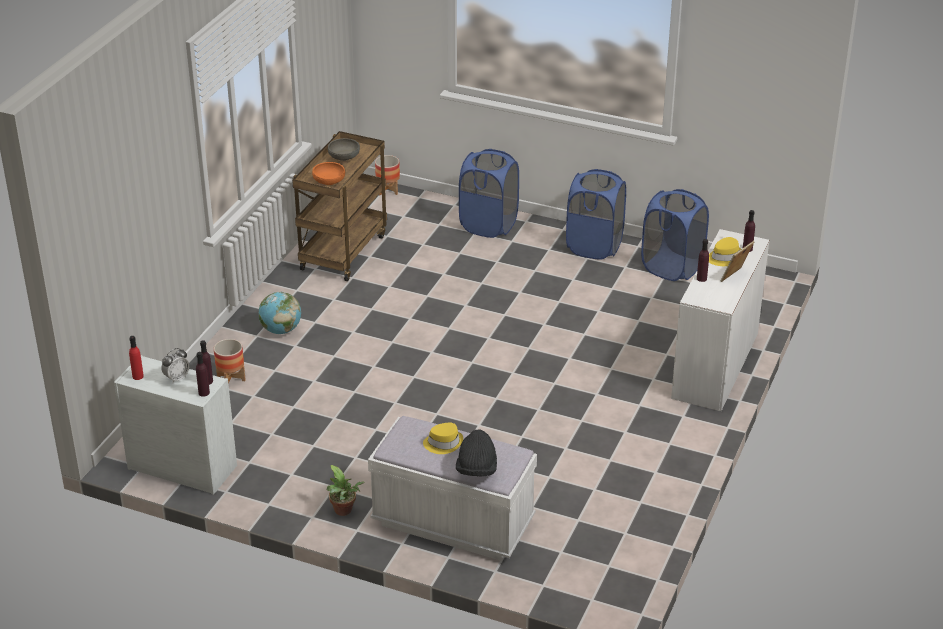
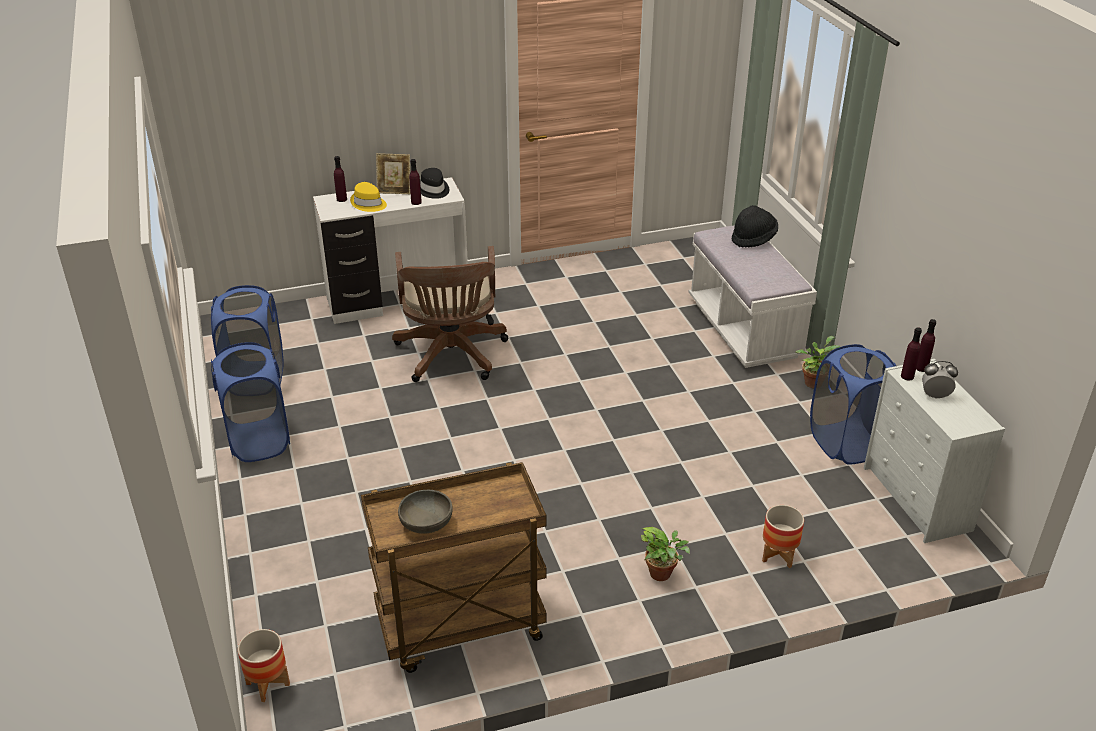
camera: 130 degrees left, 0 degrees up
red bottle [129,336,144,380] -> none
globe [259,292,301,334] -> potted plant [641,527,690,581]
orange bowl [312,162,345,185] -> none
yellow hat [423,423,463,454] -> none
blue laundry basket [459,149,519,238] -> blue laundry basket moved to [810,344,896,465]
none -> brown office chair [392,246,508,382]
none -> black hat [420,168,449,199]

